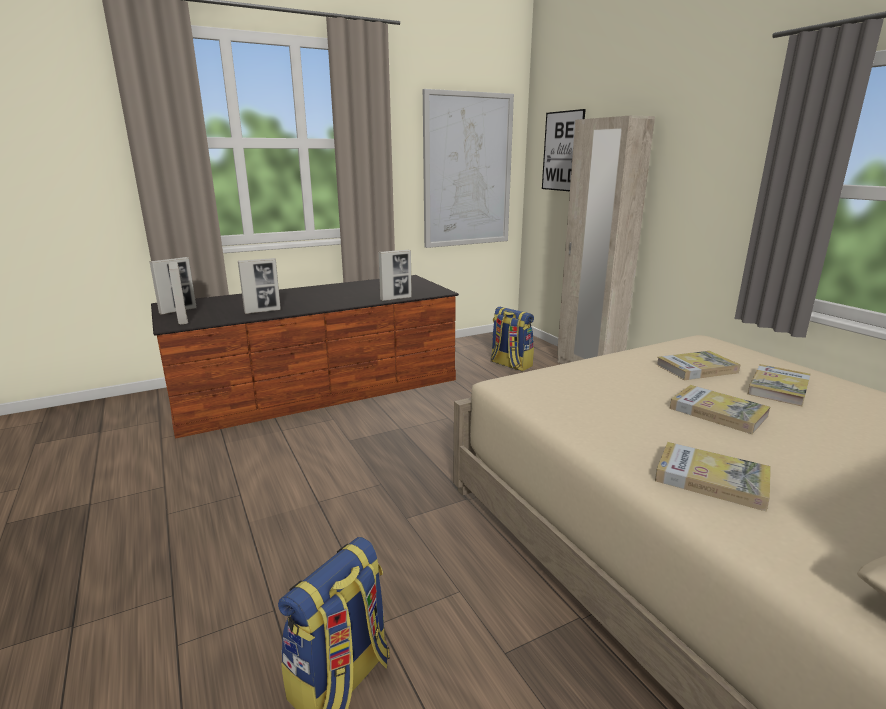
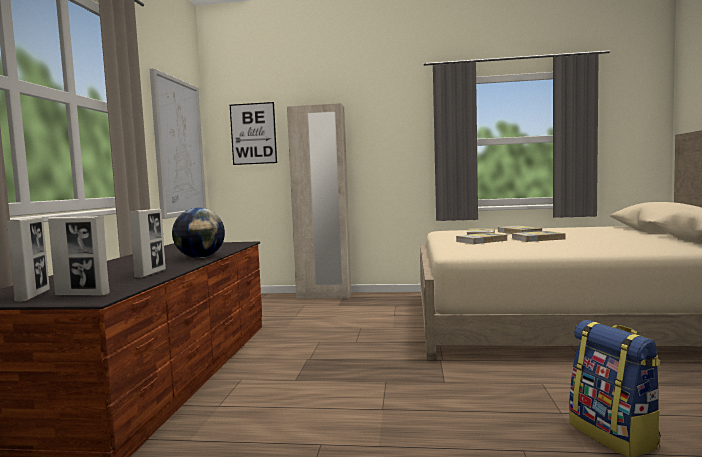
camera: 55 degrees left, 15 degrees down
picture frame [378,250,412,301] -> none
backpack [491,307,534,371] -> none
book [655,442,771,511] -> book moved to [456,233,507,244]
none -> globe [172,208,225,258]

